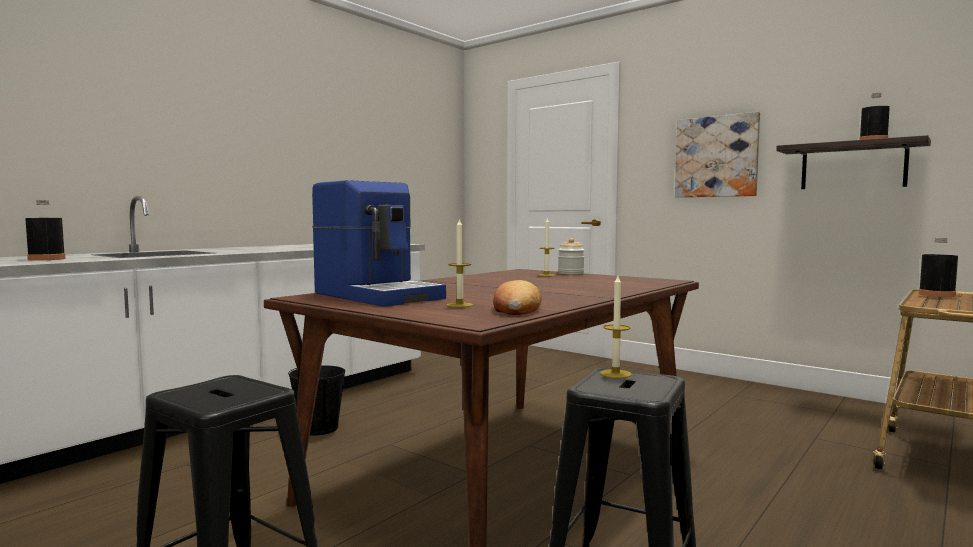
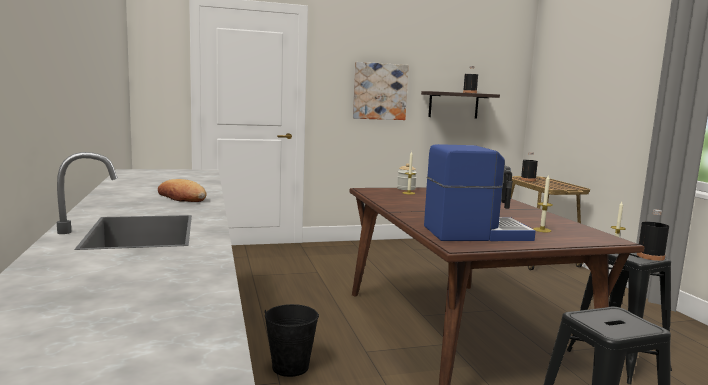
camera: 55 degrees left, 5 degrees up
black bottle [25,200,66,260] -> black bottle moved to [637,209,669,261]
bread [493,280,542,315] -> bread moved to [158,179,207,202]

